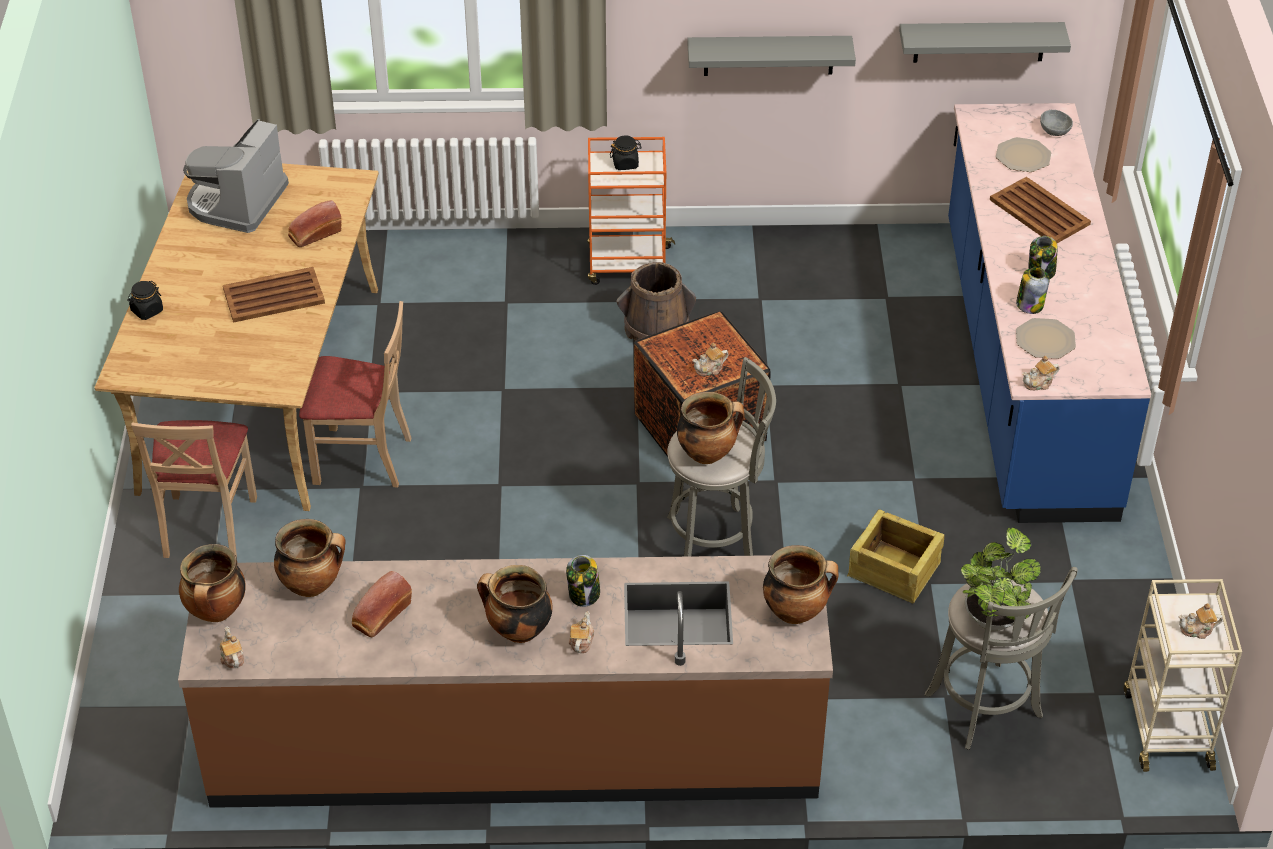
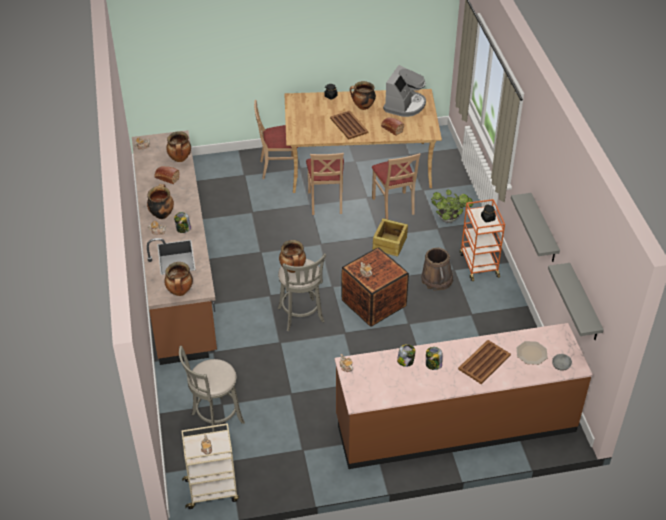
camera: 80 degrees right, 0 degrees up
cooking pot [179,544,246,622] -> cooking pot moved to [350,81,376,110]
coffee machine [183,119,289,233] -> coffee machine turned 105 degrees clockwise [383,65,426,117]
crate [847,509,945,603] -> crate moved to [372,218,408,257]
blue counter [948,103,1151,523] -> brown counter [335,323,593,469]
potted plant [961,527,1041,631] -> potted plant moved to [431,190,473,223]
plate [1016,318,1076,359] -> none
none -> beige chair [372,153,421,219]

